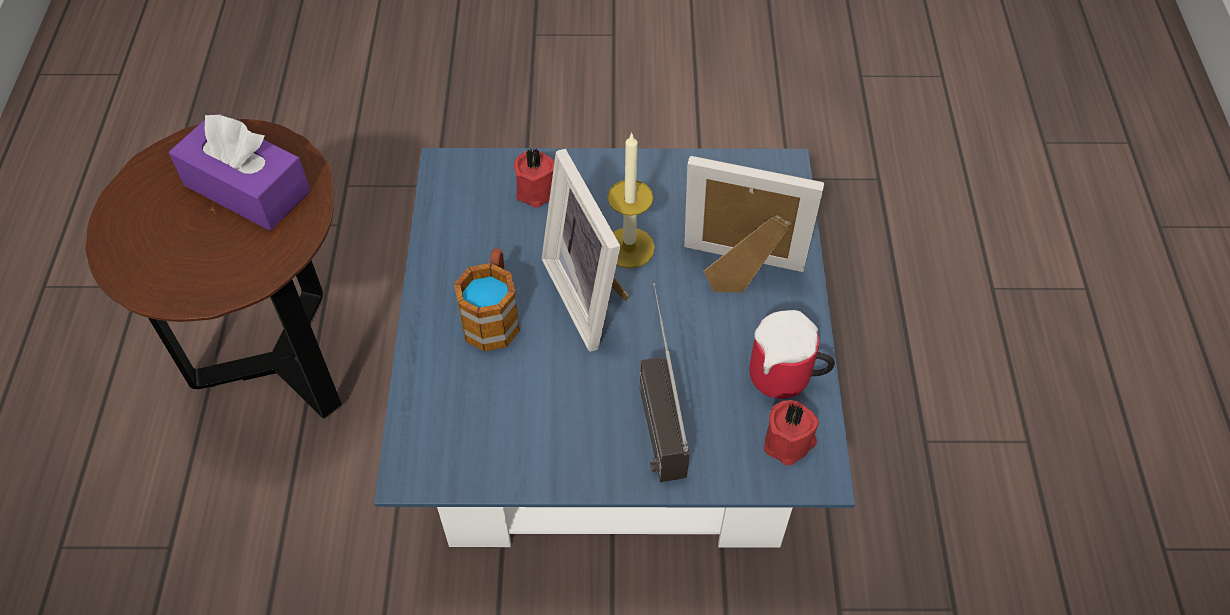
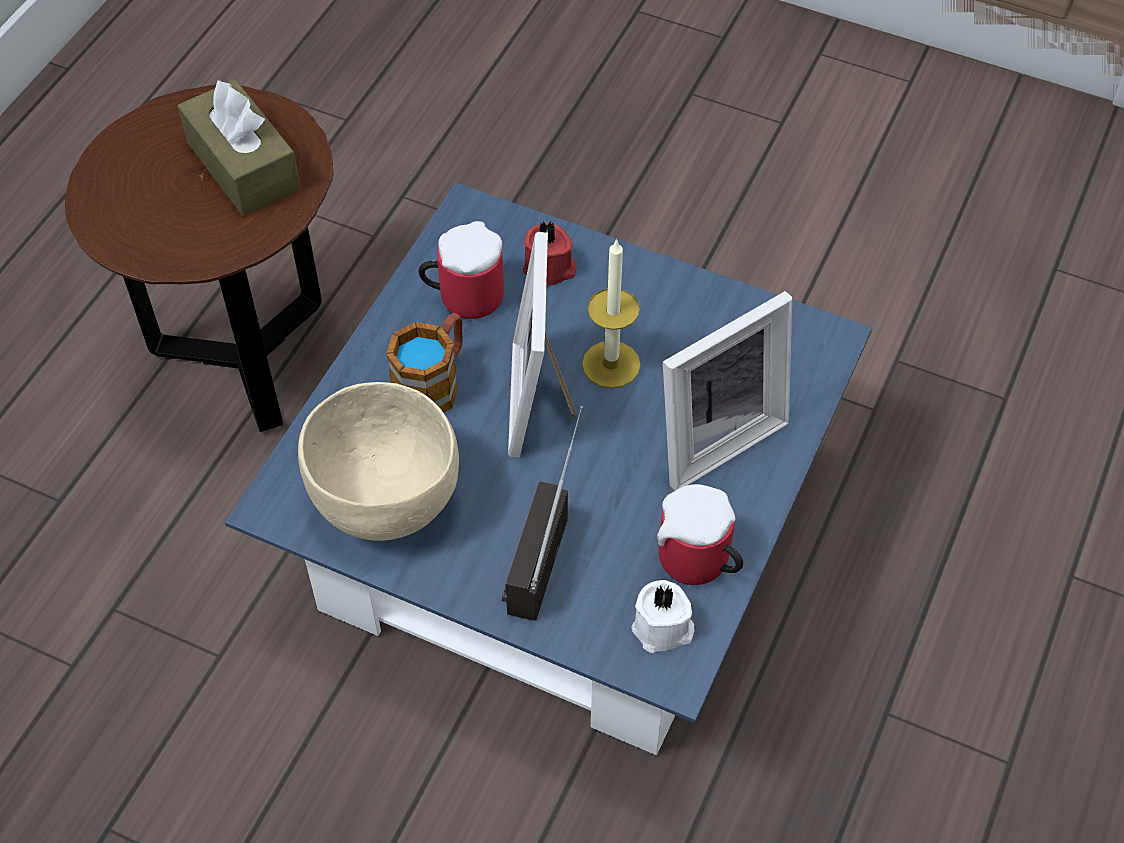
camera: 25 degrees right, 0 degrees up
purple tissue box [169,114,310,231] -> brown tissue box [178,80,301,216]
picture frame [684,156,824,292] -> picture frame turned 105 degrees clockwise [663,291,792,491]
red candle [764,400,819,465] -> white candle [632,580,695,653]
none -> beige bowl [298,382,459,541]
none -> mug [419,221,504,319]

